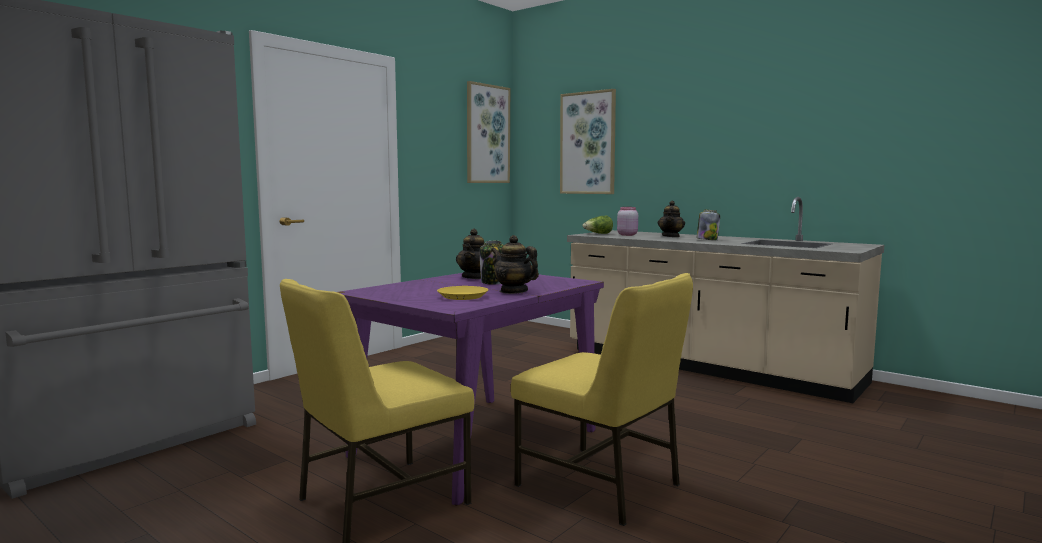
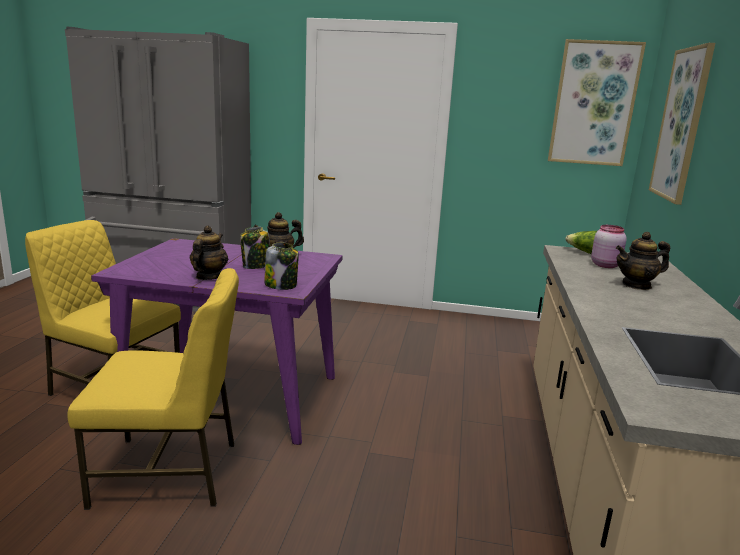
camera: 60 degrees right, 10 degrees up
yellow plate [437,286,488,300] -> none
yellow chair [511,273,693,526] -> yellow chair turned 105 degrees counterclockwise [67,268,239,510]
jar [697,209,720,240] -> jar moved to [264,242,299,290]

